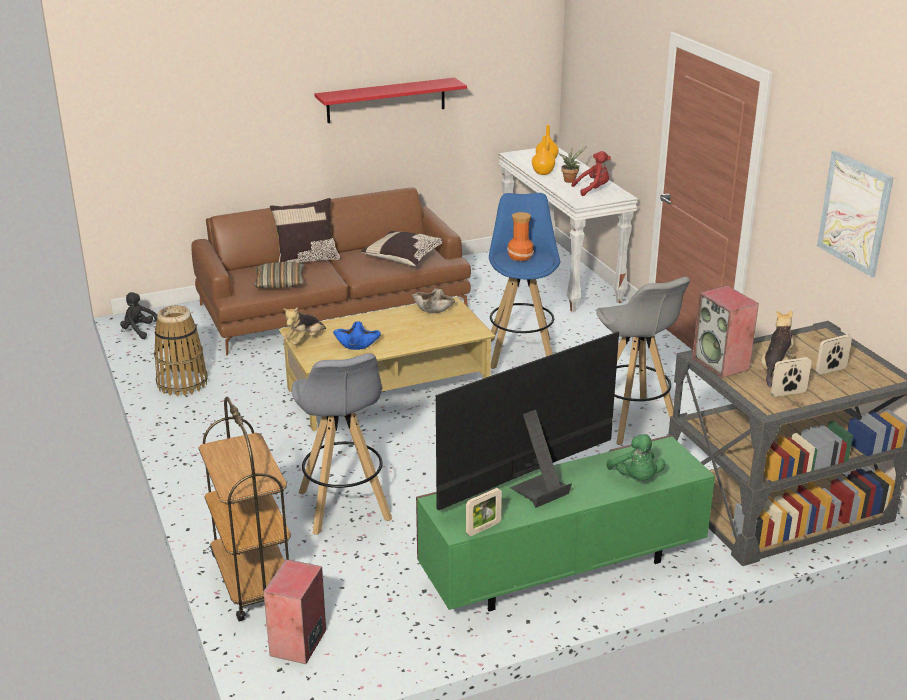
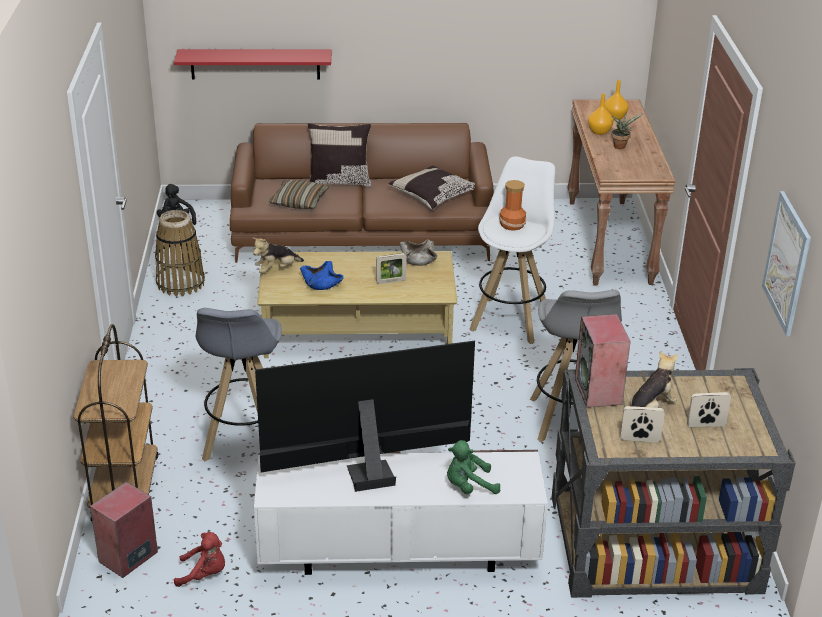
camera: 20 degrees right, 5 degrees up
red shelf [314,78,467,123] -> red shelf moved to [174,49,331,80]
green tv stand [416,435,715,612] -> white tv stand [254,450,548,575]
picture frame [466,488,502,536] -> picture frame moved to [376,253,406,284]
blue stool [489,193,560,369] -> white stool [469,156,555,344]
white console table [498,147,638,312] -> brown console table [567,100,676,285]
red plush toy [571,151,611,196] -> red plush toy moved to [174,532,225,587]
green plush toy [607,434,665,481] -> green plush toy turned 75 degrees clockwise [447,440,500,494]

